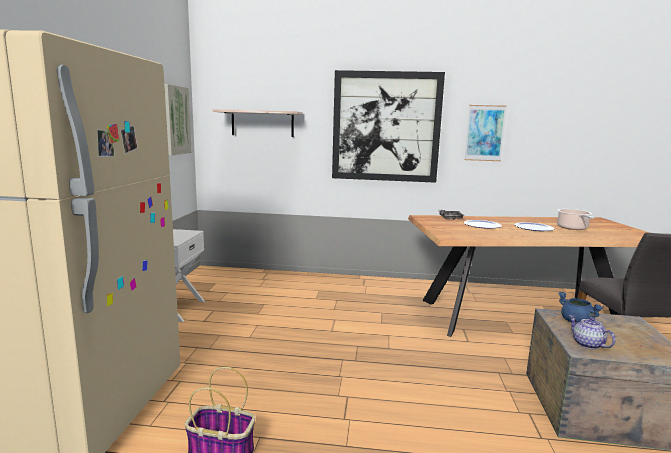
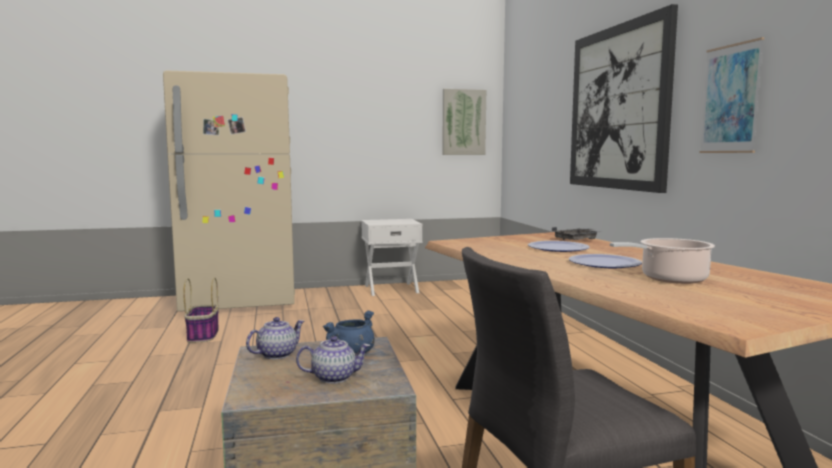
camera: 70 degrees right, 5 degrees down
shelf [213,109,303,137] -> none
none -> teapot [296,336,370,384]

